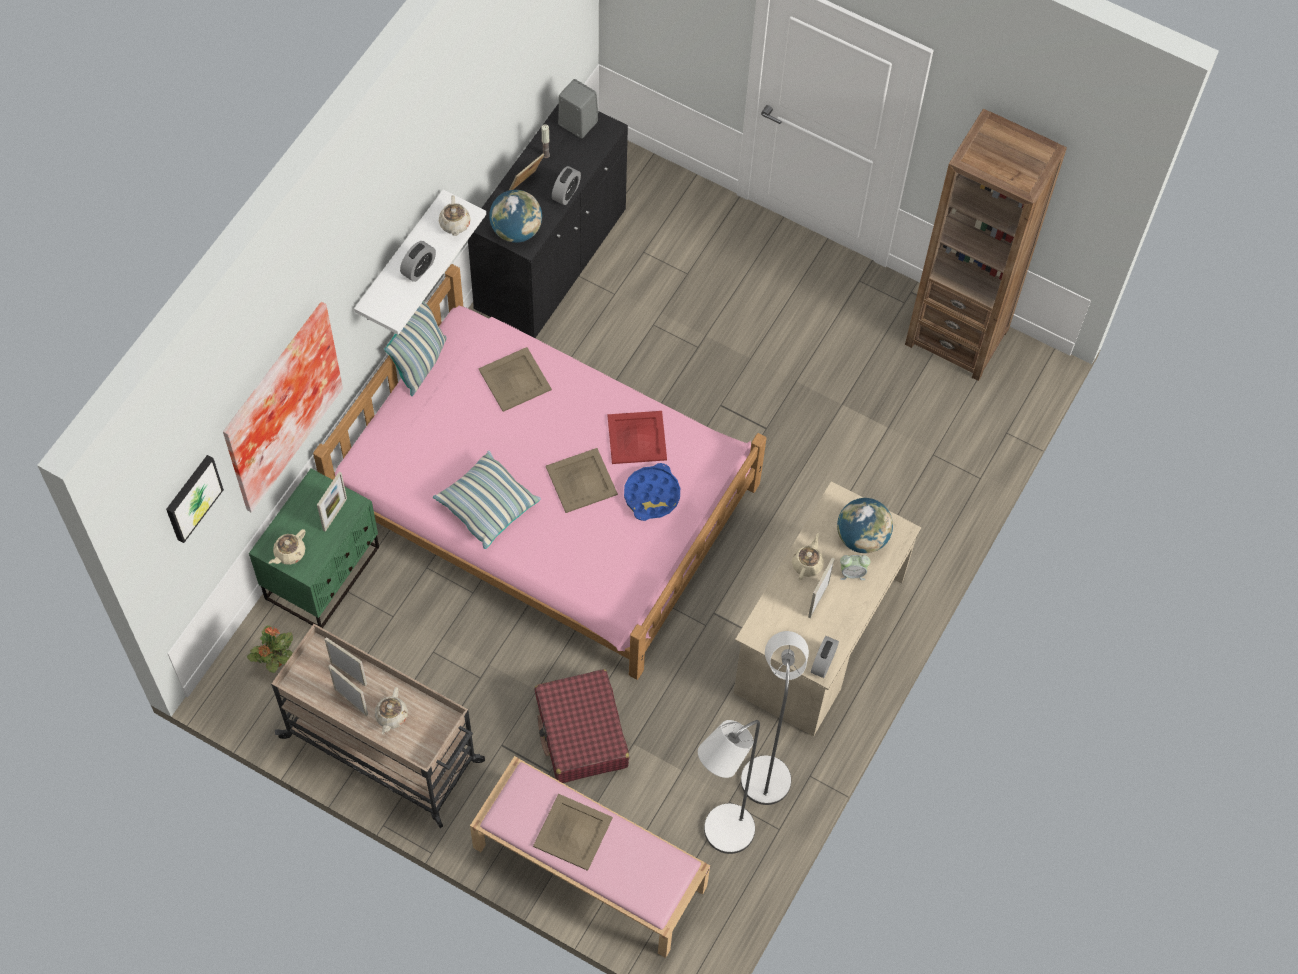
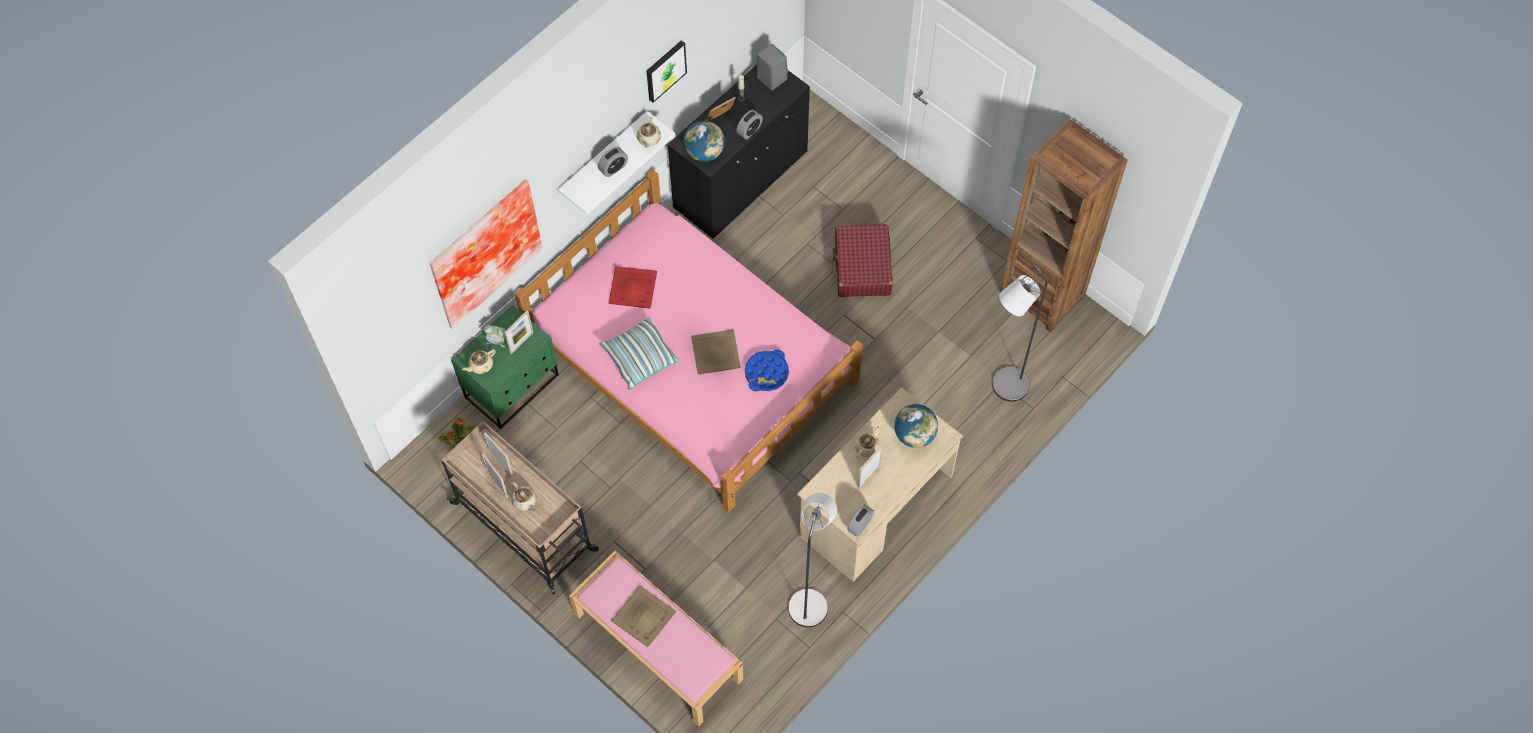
camera: 15 degrees right, 0 degrees up
picture [166,455,224,543] -> picture moved to [646,41,687,103]
beige teapot [375,687,408,734] -> beige teapot turned 60 degrees counterclockwise [511,482,537,511]
pillow [384,301,447,396] -> none
beige tray [479,347,552,412] -> none
red suitcase [535,669,629,783] -> red suitcase moved to [832,224,893,297]
red tray [608,411,667,464] -> red tray moved to [608,266,657,309]
grey floor lamp [698,720,760,854] -> grey floor lamp moved to [992,275,1048,402]
alarm clock [840,555,870,580] -> alarm clock moved to [484,325,506,347]

